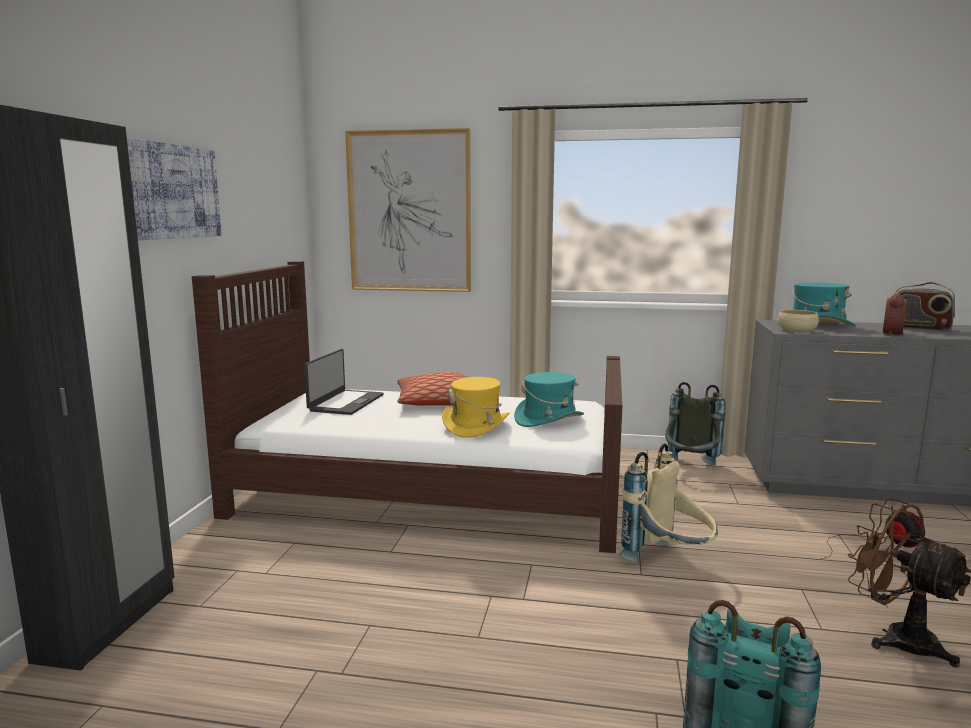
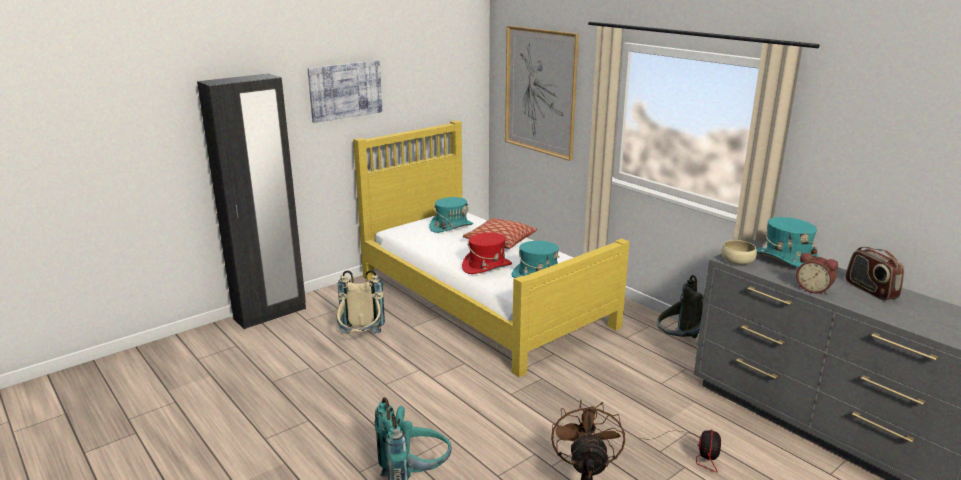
camera: 40 degrees right, 10 degrees up
brown bed [192,261,622,553] -> yellow bed [353,120,630,377]
laptop [304,349,384,415] -> turquoise hat [429,197,473,233]
yellow hat [442,377,509,438] -> red hat [462,232,512,274]
beige backpack [618,443,718,563] -> beige backpack moved to [337,270,385,334]
alarm clock [883,294,911,336] -> alarm clock turned 120 degrees counterclockwise [796,252,838,295]

